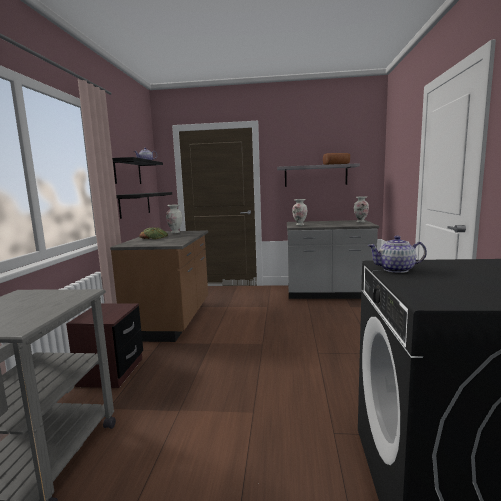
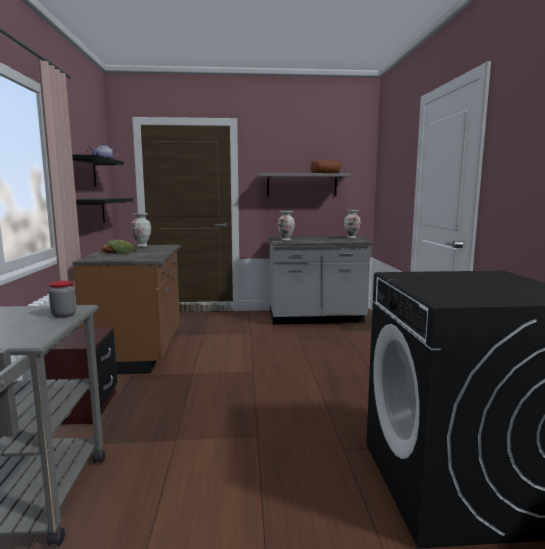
camera: 10 degrees left, 0 degrees up
teapot [367,236,427,273] -> none
none -> jar [49,281,76,318]

